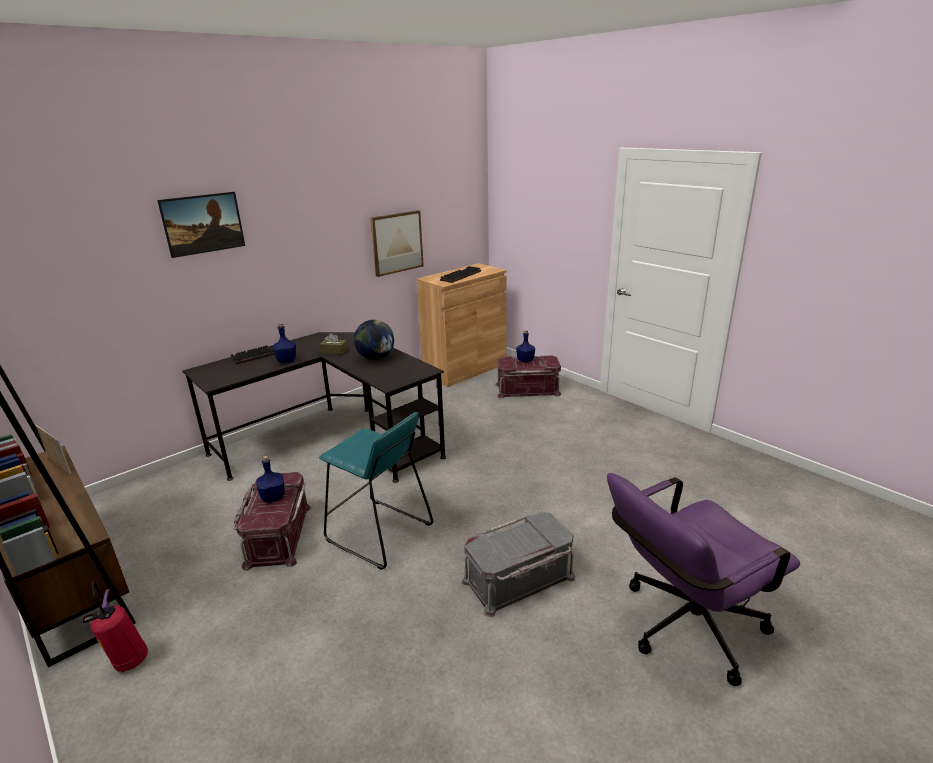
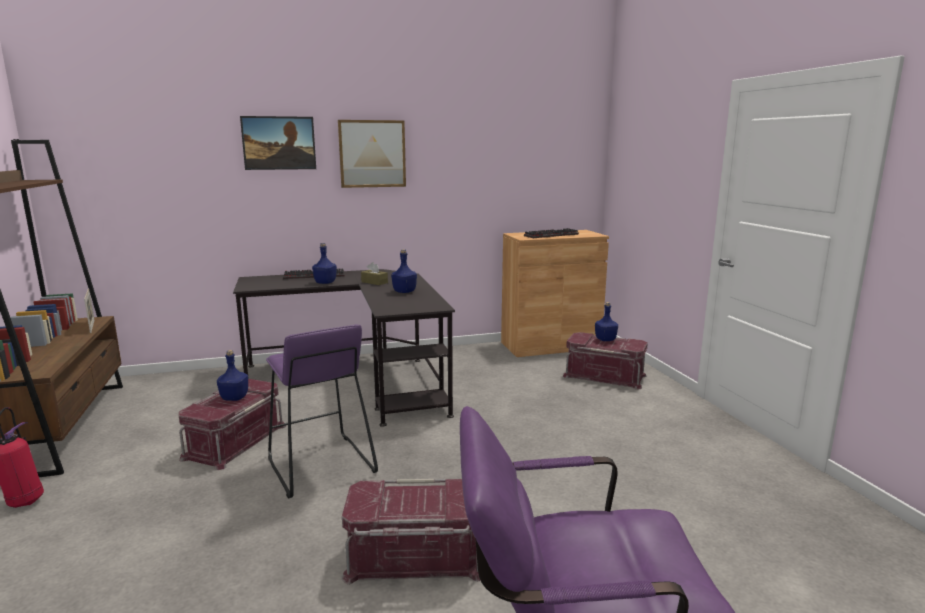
camera: 25 degrees right, 10 degrees down
turquoise stool [319,412,433,570] -> purple stool [266,324,378,499]
globe [354,320,394,360] -> blue bottle [391,249,417,293]
picture [370,210,424,277] -> picture moved to [338,120,406,188]
grey storage box [462,512,575,617] -> red storage box [341,479,480,585]

